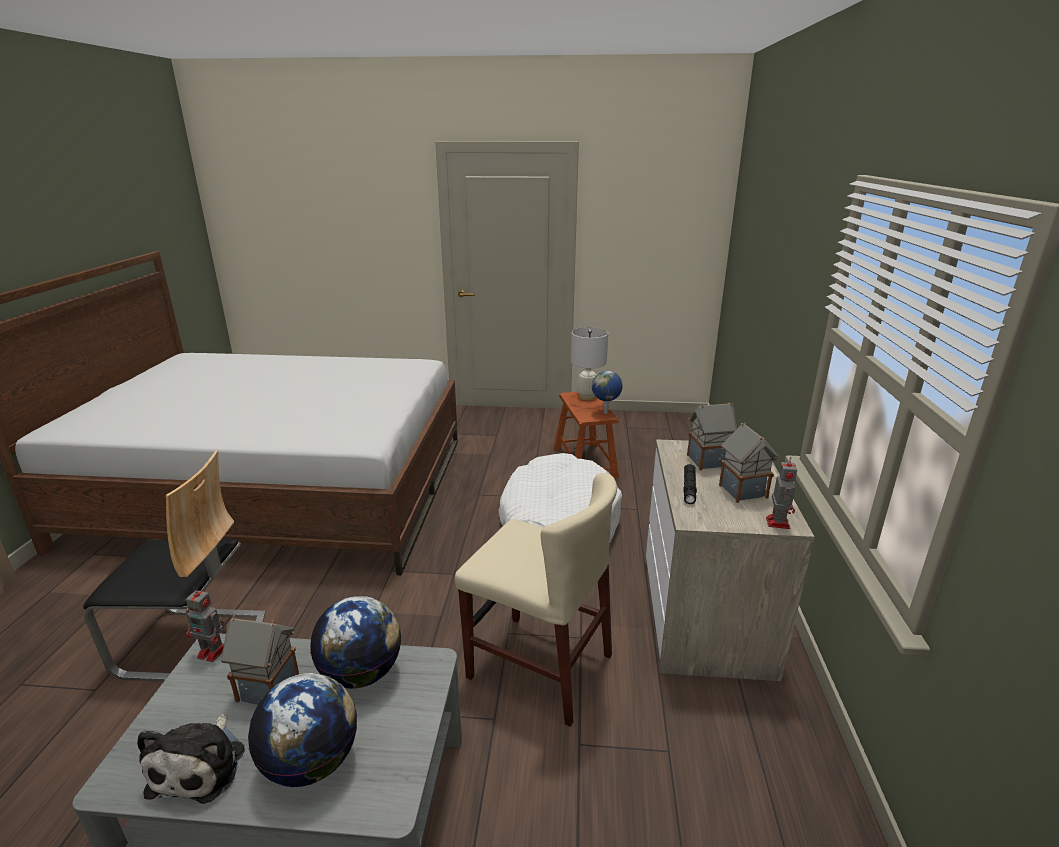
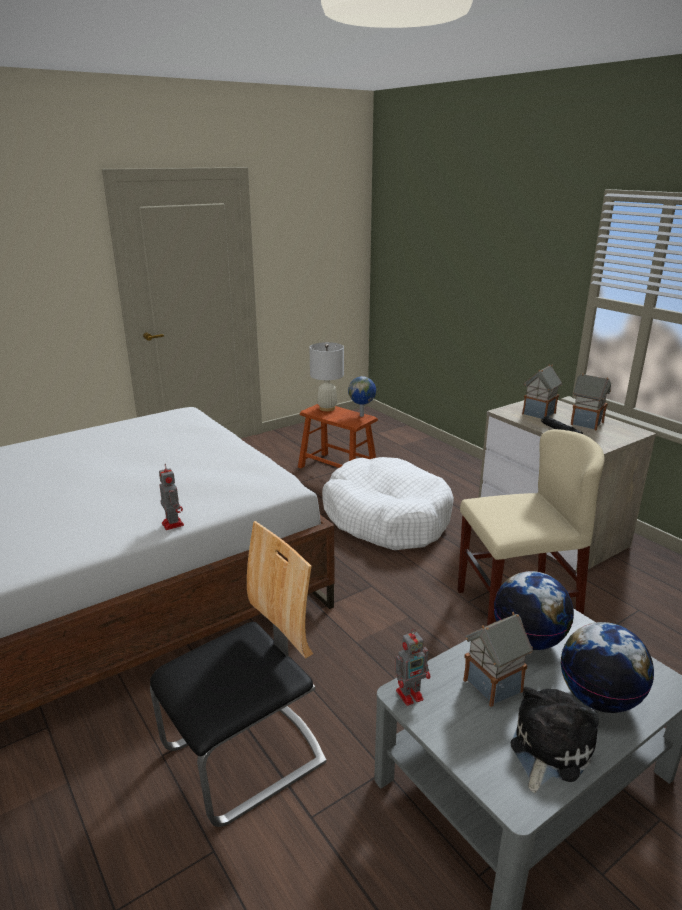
camera: 40 degrees left, 0 degrees up
plush toy [137,714,244,804] -> plush toy turned 105 degrees counterclockwise [511,686,599,793]
toy robot [766,457,797,529] -> toy robot moved to [159,464,184,530]

